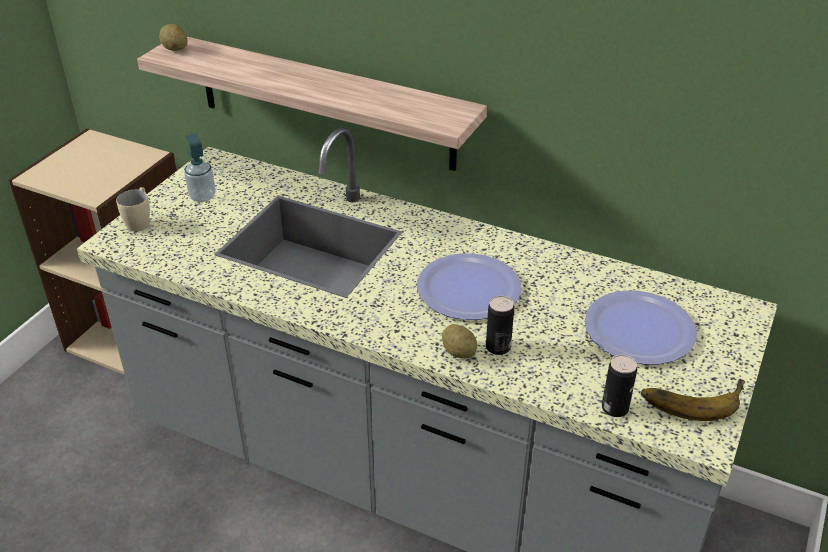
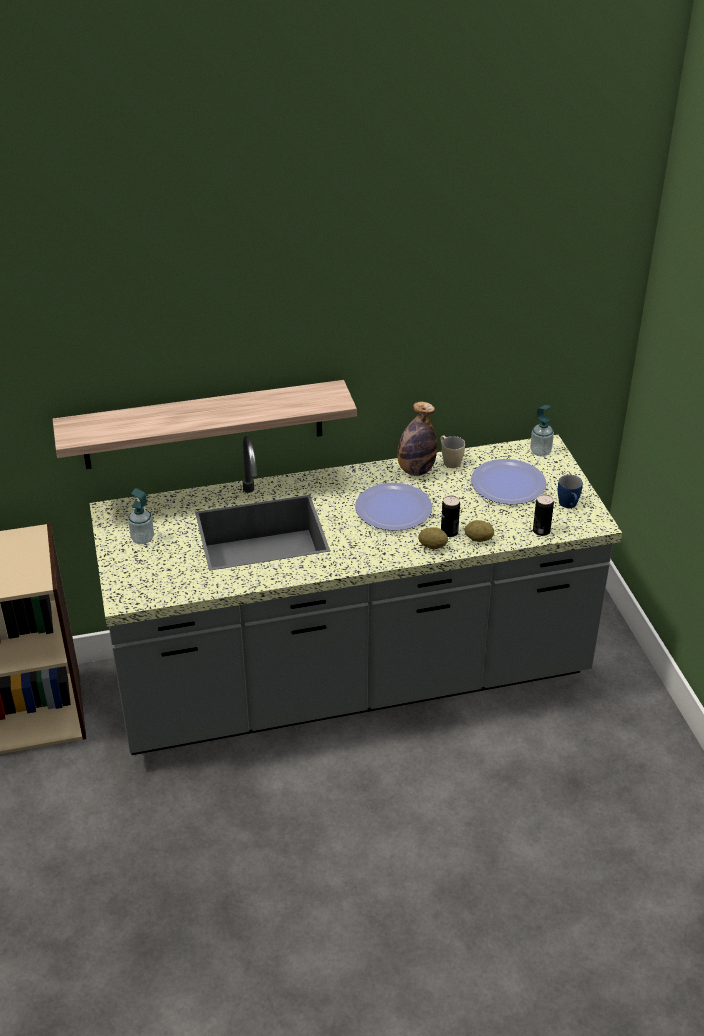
camera: 40 degrees left, 0 degrees up
beige mug [116,187,150,232] -> beige mug moved to [441,435,465,468]
potato [159,24,188,51] -> potato moved to [465,520,494,542]
banana [641,379,745,421] -> blue mug [558,475,583,508]
none -> bottle [397,402,437,476]
none -> soap dispenser [530,405,554,456]

